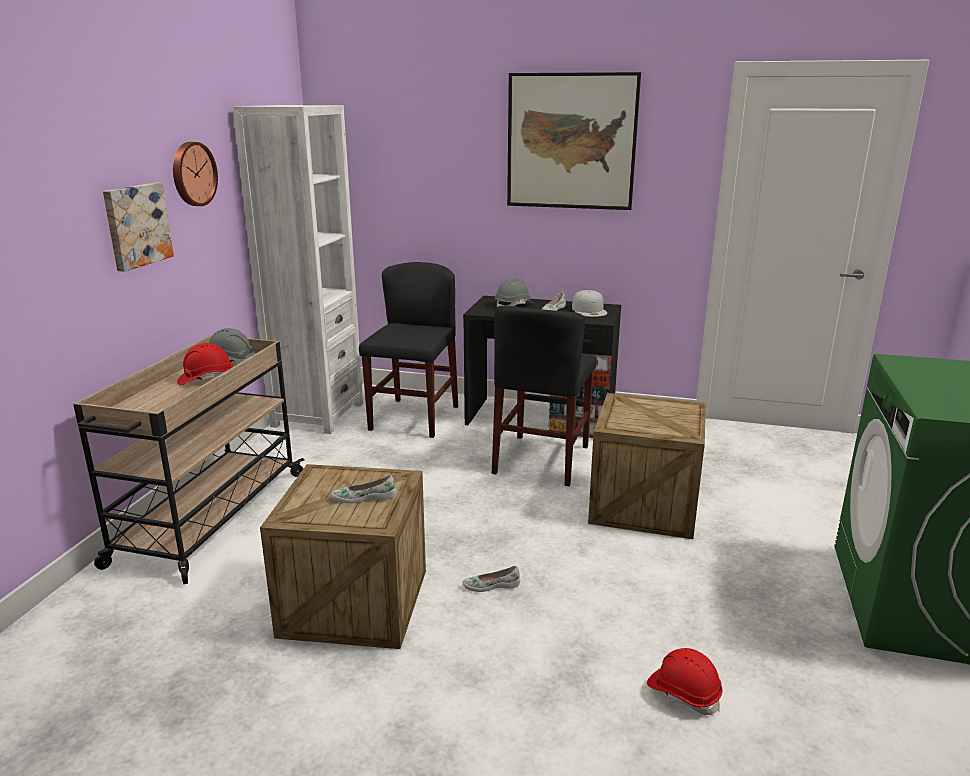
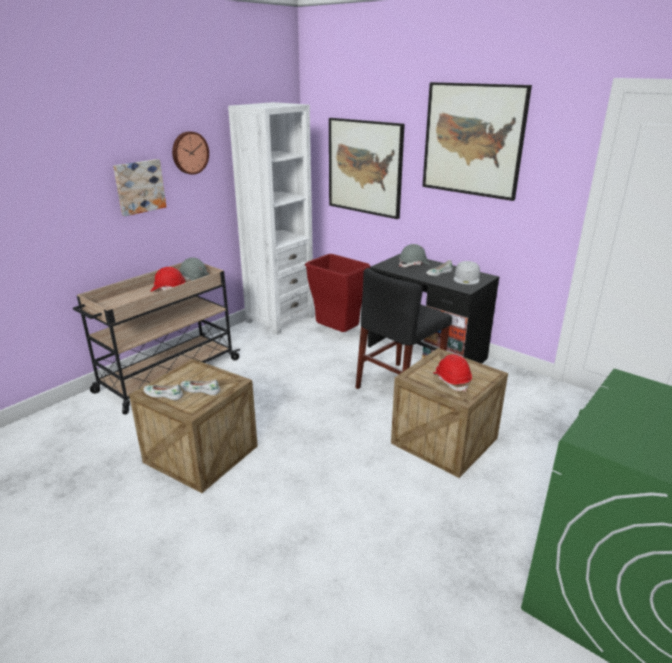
camera: 25 degrees right, 5 degrees up
black chair [359,262,458,438] -> red trash can [305,254,371,332]
white shoe [462,566,521,592] -> white shoe moved to [143,384,183,400]
red hard hat [647,648,723,715] -> red hard hat moved to [433,354,472,392]
none -> picture [329,118,405,219]

